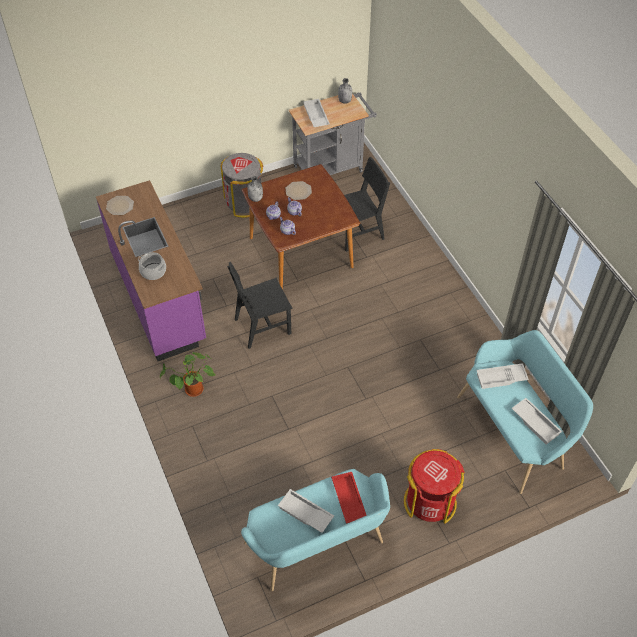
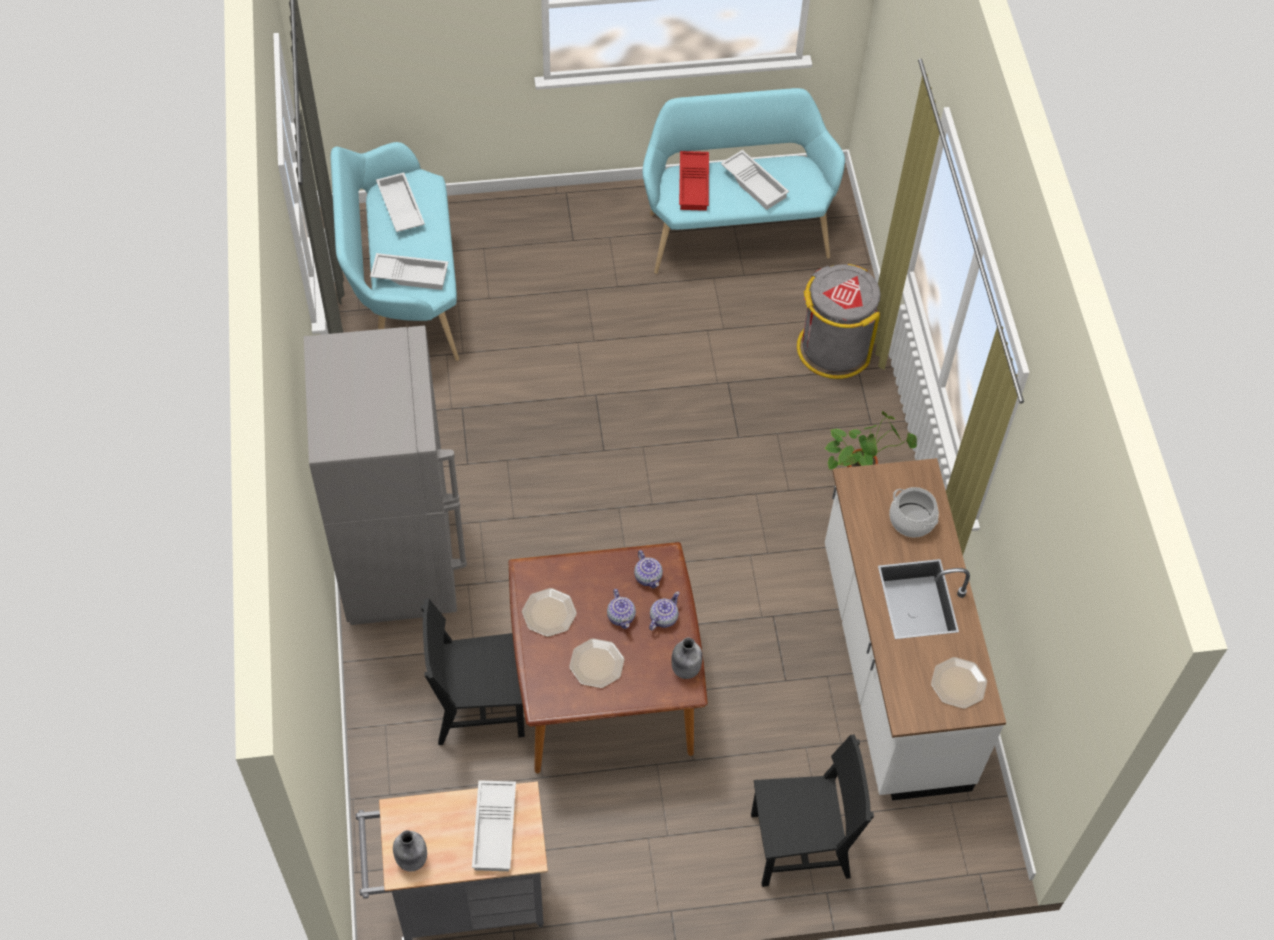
camera: 165 degrees left, 5 degrees up
purple counter [96,180,206,361] -> white counter [825,458,1006,801]
grey trash can [221,153,263,218] -> grey trash can moved to [797,264,881,379]
black chair [227,262,292,349] -> black chair moved to [751,734,874,887]
red trash can [404,449,465,524] -> none
none -> grey fridge [304,325,467,625]
none -> plate [522,588,577,637]

